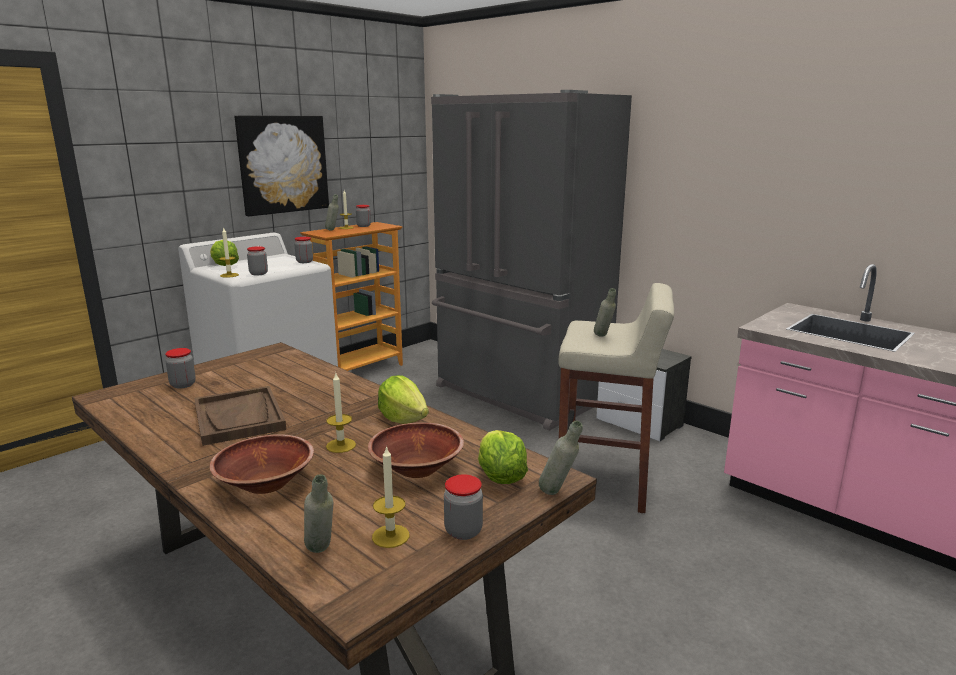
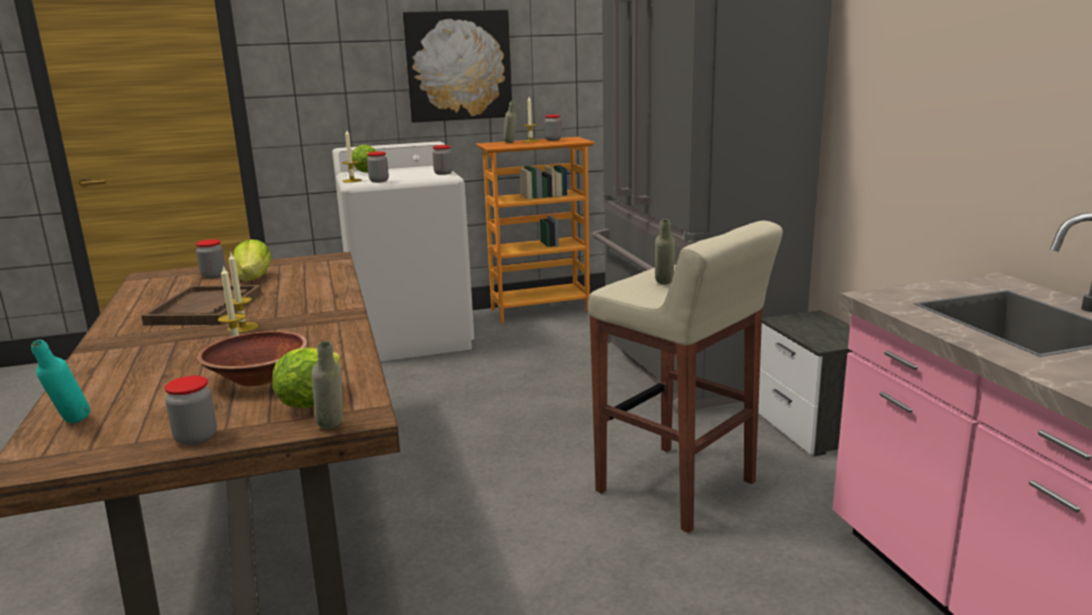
camera: 30 degrees right, 0 degrees up
brown bowl [210,434,314,494] -> none
grey bottle [304,474,333,553] -> turquoise bottle [31,340,90,423]
candle [372,445,409,548] -> candle moved to [225,253,258,333]
lettuce [378,375,429,424] -> lettuce moved to [233,239,272,281]

